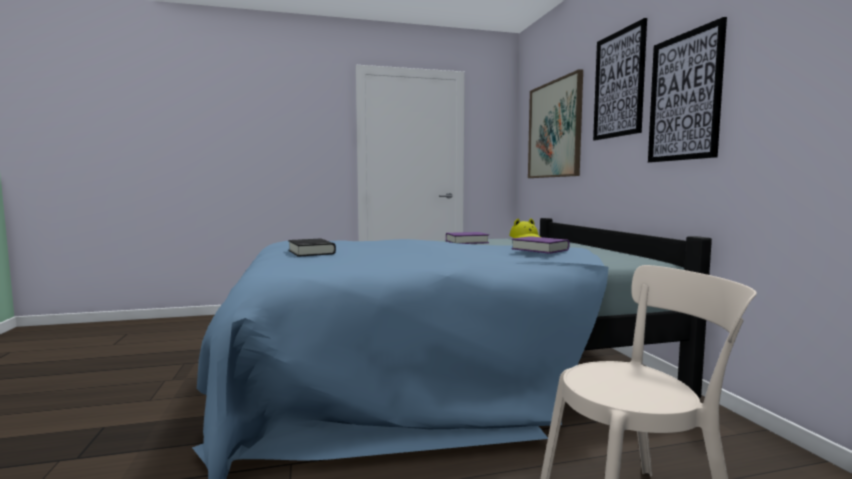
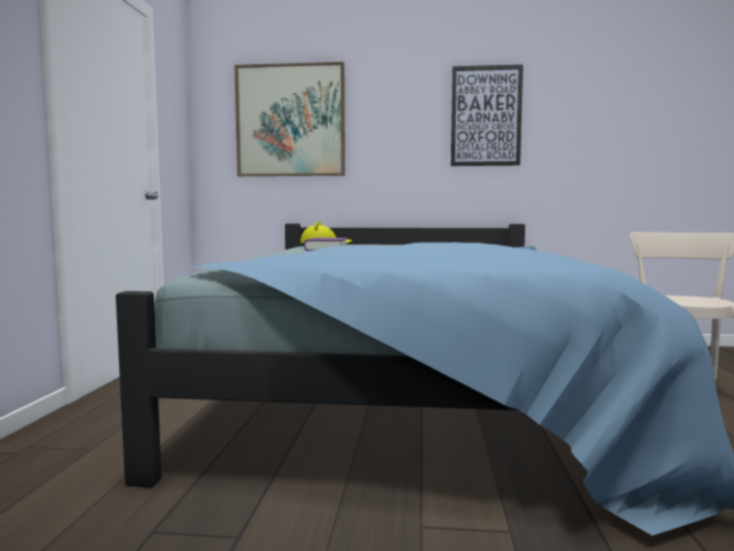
camera: 70 degrees left, 0 degrees up
black book [288,239,336,257] -> none
purple book [512,236,569,254] -> none
picture [593,18,647,140] -> none

